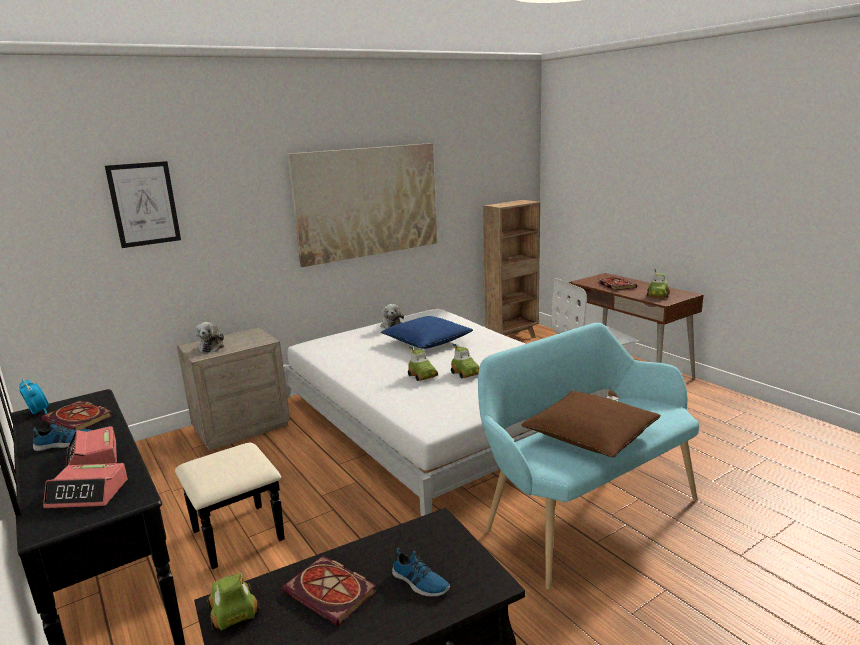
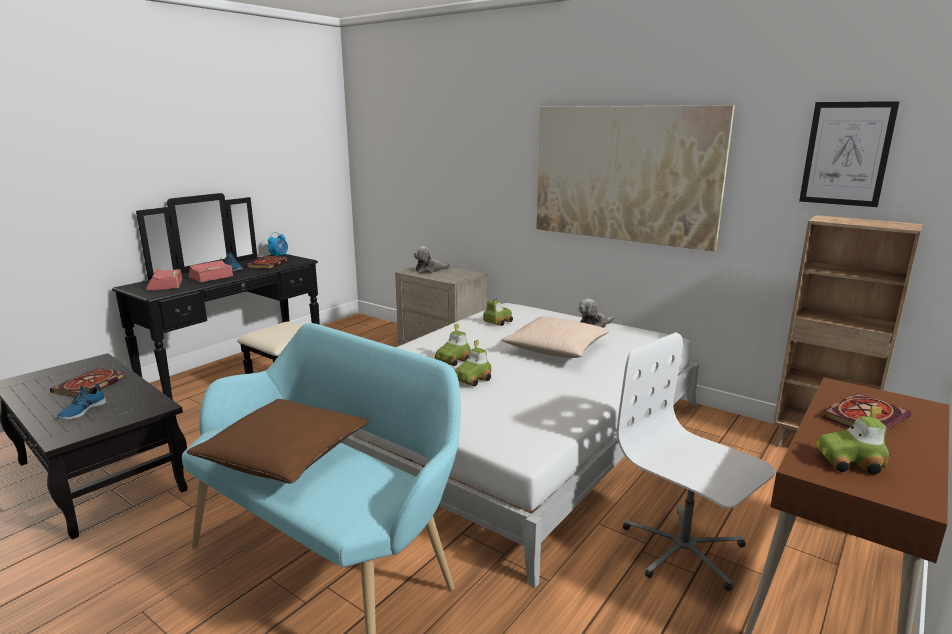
camera: 70 degrees right, 0 degrees up
picture [105,161,181,248] -> picture moved to [799,101,900,207]
toy car [207,571,260,630] -> toy car moved to [483,298,513,326]
blue pillow [381,316,473,349] -> beige pillow [501,316,610,358]

